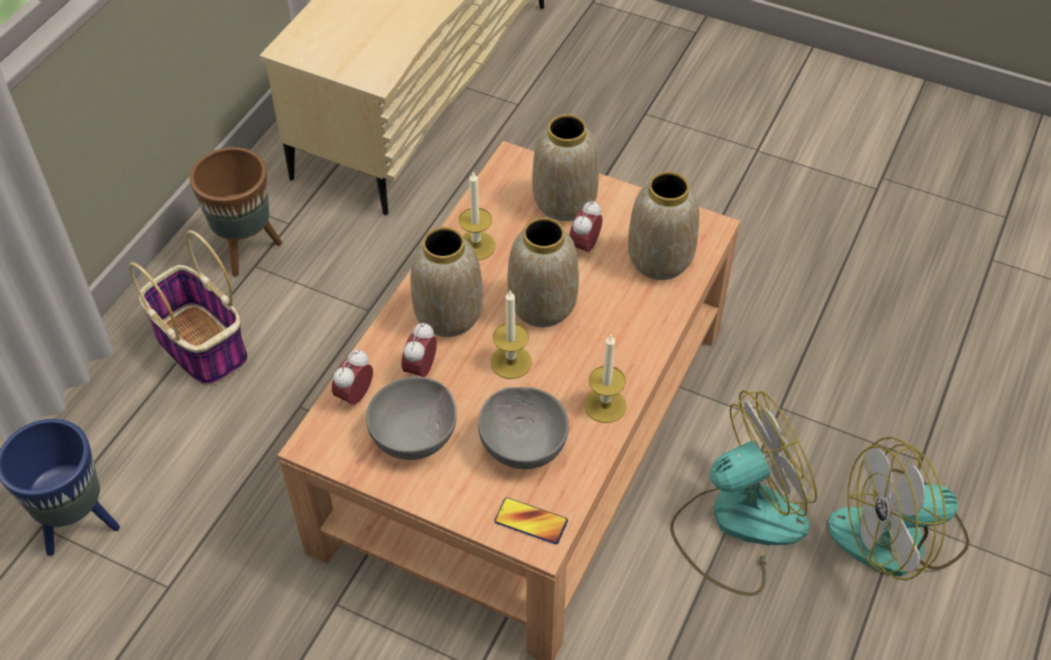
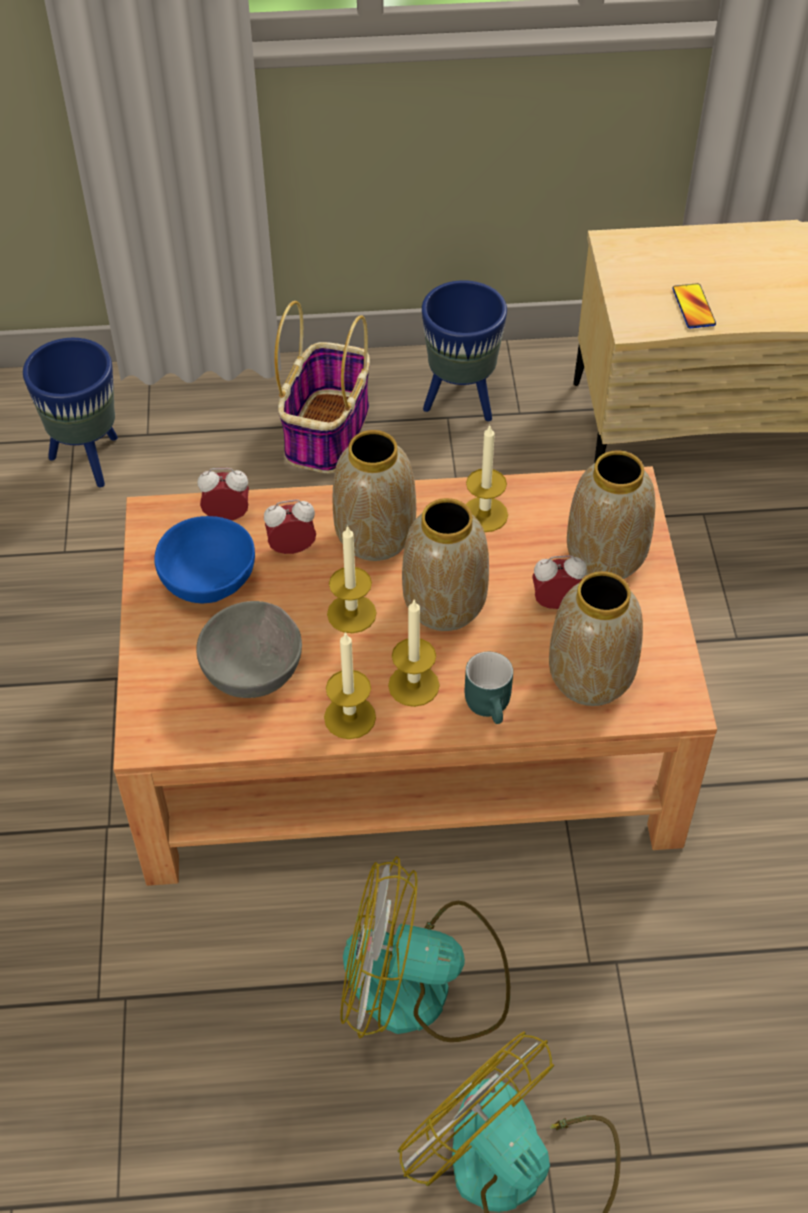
camera: 60 degrees right, 0 degrees up
brown planter [190,147,282,276] -> blue planter [422,280,507,421]
grey bowl [366,377,457,460] -> blue bowl [154,516,255,603]
phone [494,498,568,544] -> phone moved to [672,283,716,328]
fan [670,390,817,596] -> fan turned 150 degrees clockwise [340,856,510,1042]
none -> candle [388,600,440,707]
none -> turquoise mug [465,652,513,724]

